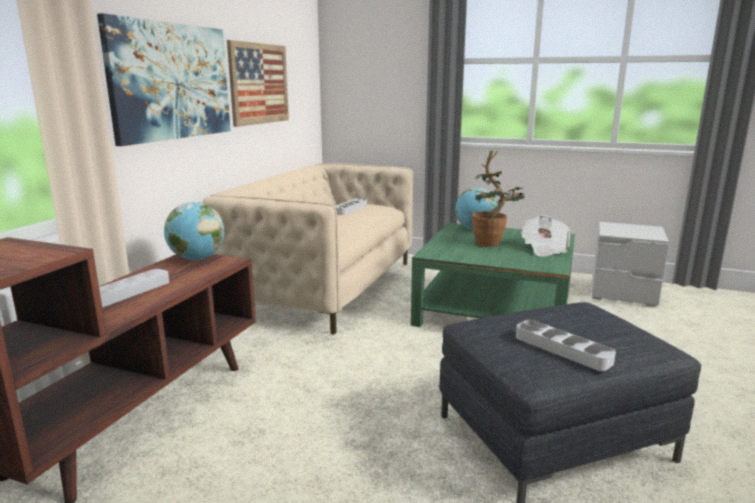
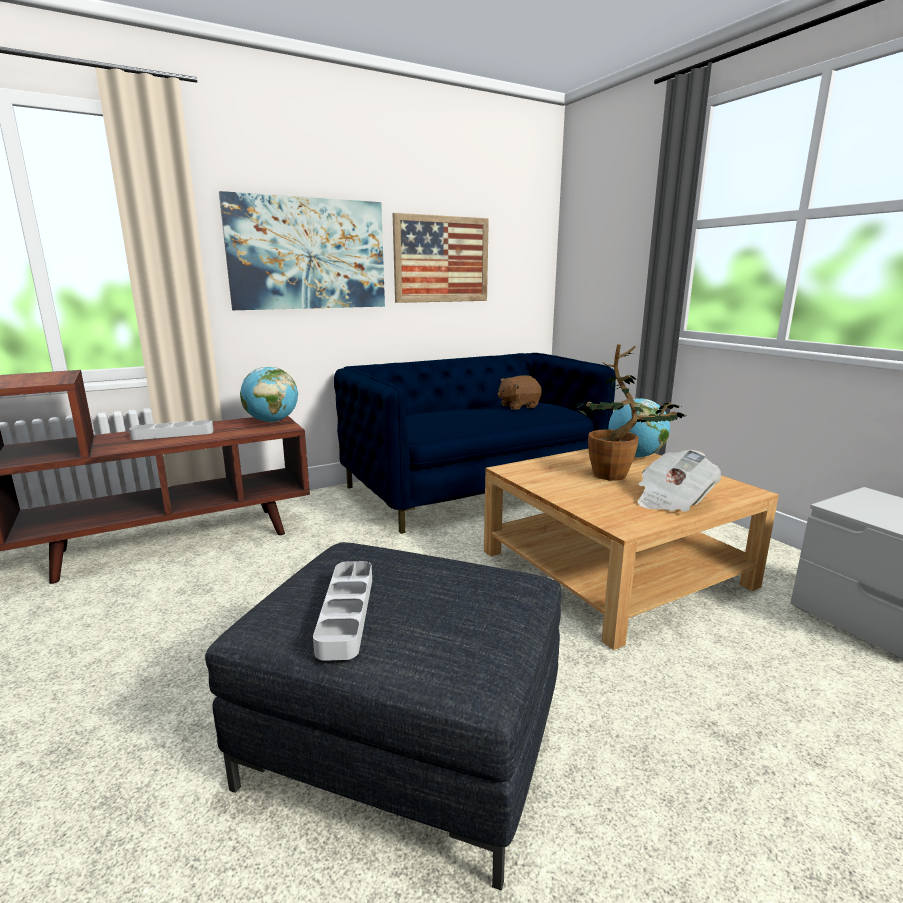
camera: 40 degrees right, 0 degrees up
beige sofa [203,163,413,335] -> blue sofa [334,353,616,534]
grey tray [334,198,367,215] -> brown plush toy [497,375,542,410]
green coffee table [411,223,575,327] -> beige coffee table [484,448,779,650]

